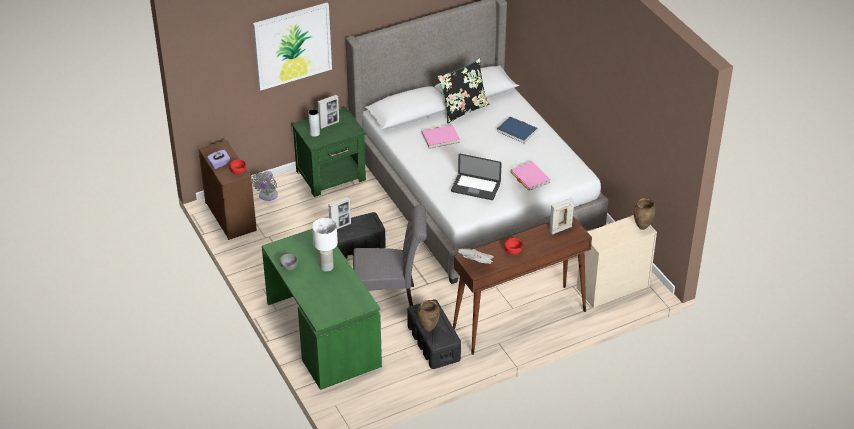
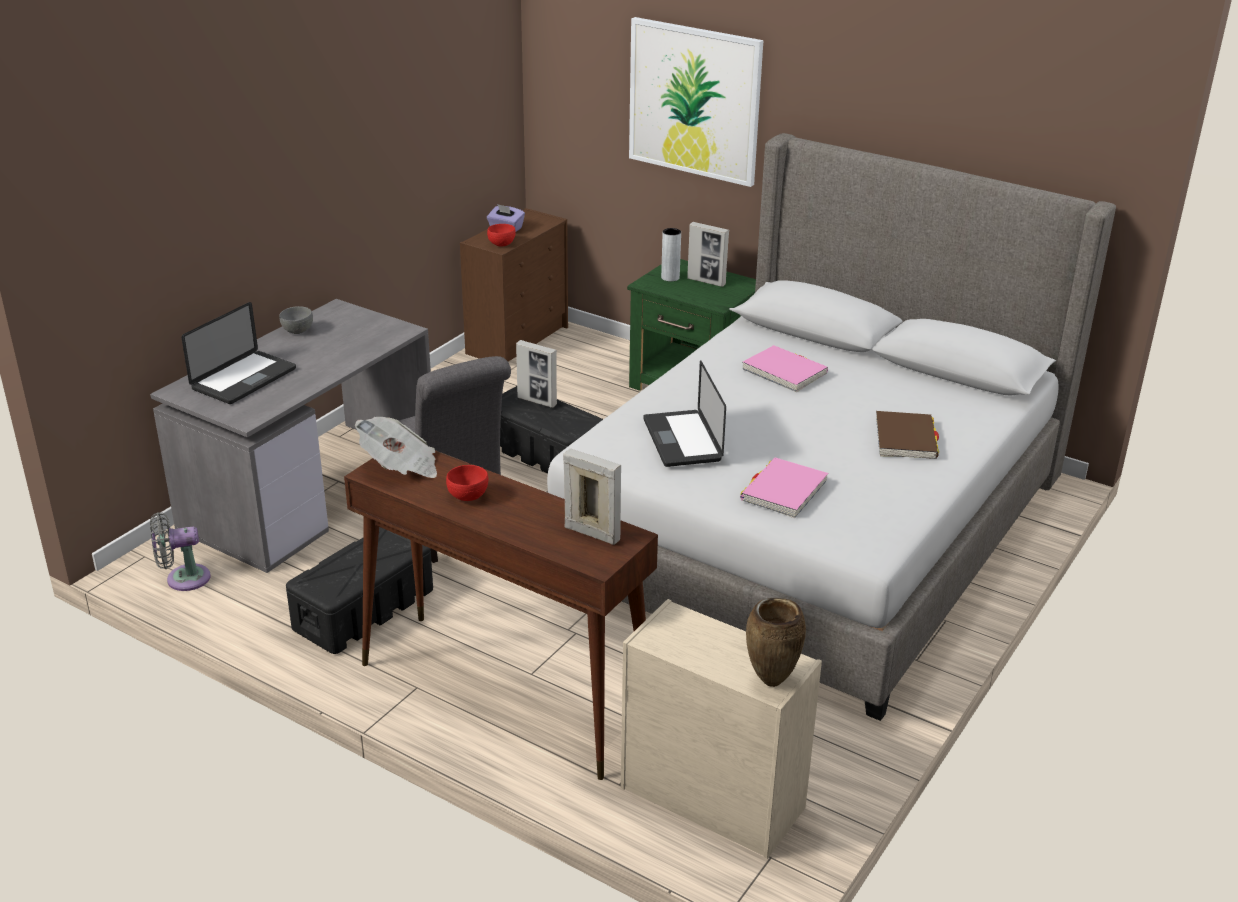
camera: 60 degrees right, 10 degrees down
grey fan [252,171,278,201] -> grey fan moved to [150,512,211,591]
green desk [262,229,382,390] -> grey desk [150,299,431,573]
white table lamp [312,218,338,272] -> none
brown vase [417,300,440,332] -> none
black pillow [437,58,490,123] -> none
blue book [497,117,538,143] -> brown book [876,411,939,459]
none -> laptop [181,302,296,404]

